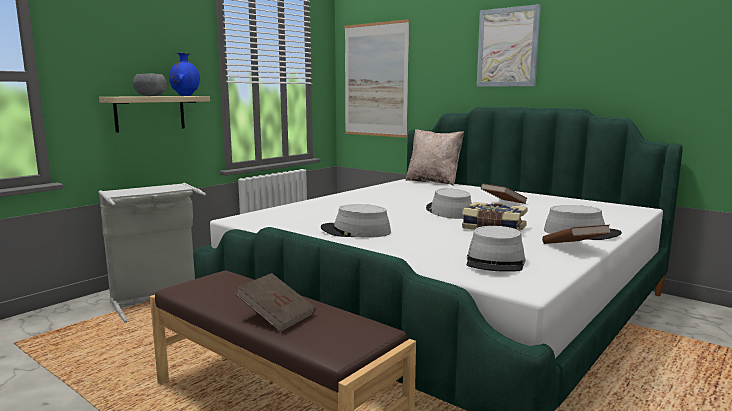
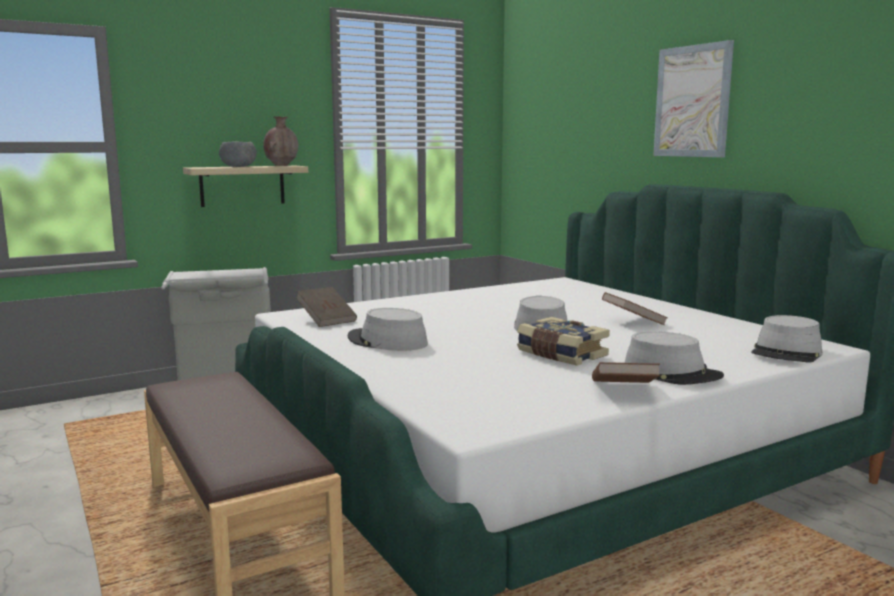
camera: 20 degrees right, 0 degrees up
blue vase [169,53,200,96] -> brown vase [263,116,298,166]
brown book [235,273,316,332] -> brown book moved to [296,287,357,327]
picture [344,19,410,138] -> none
beige pillow [406,129,464,186] -> none
grey hat [467,226,526,272] -> grey hat moved to [751,315,822,362]

